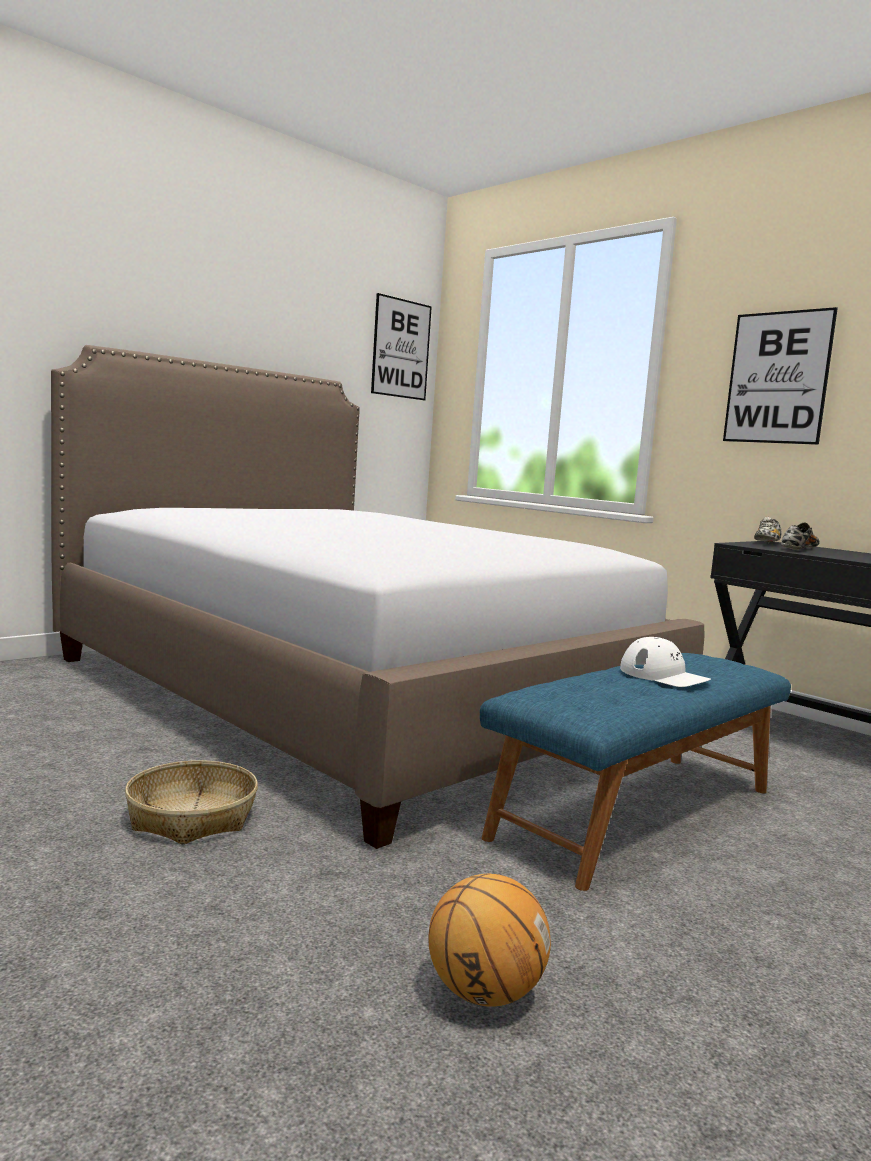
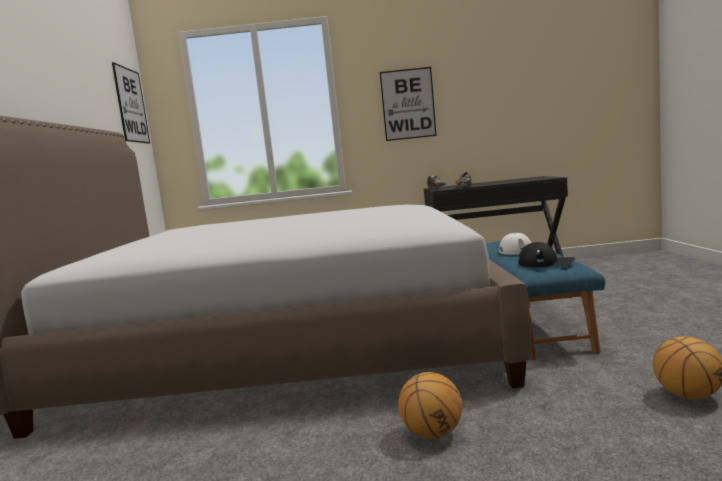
camera: 45 degrees left, 0 degrees up
basket [125,760,258,845] -> basketball [398,372,462,439]
none -> black cap [518,242,575,268]

